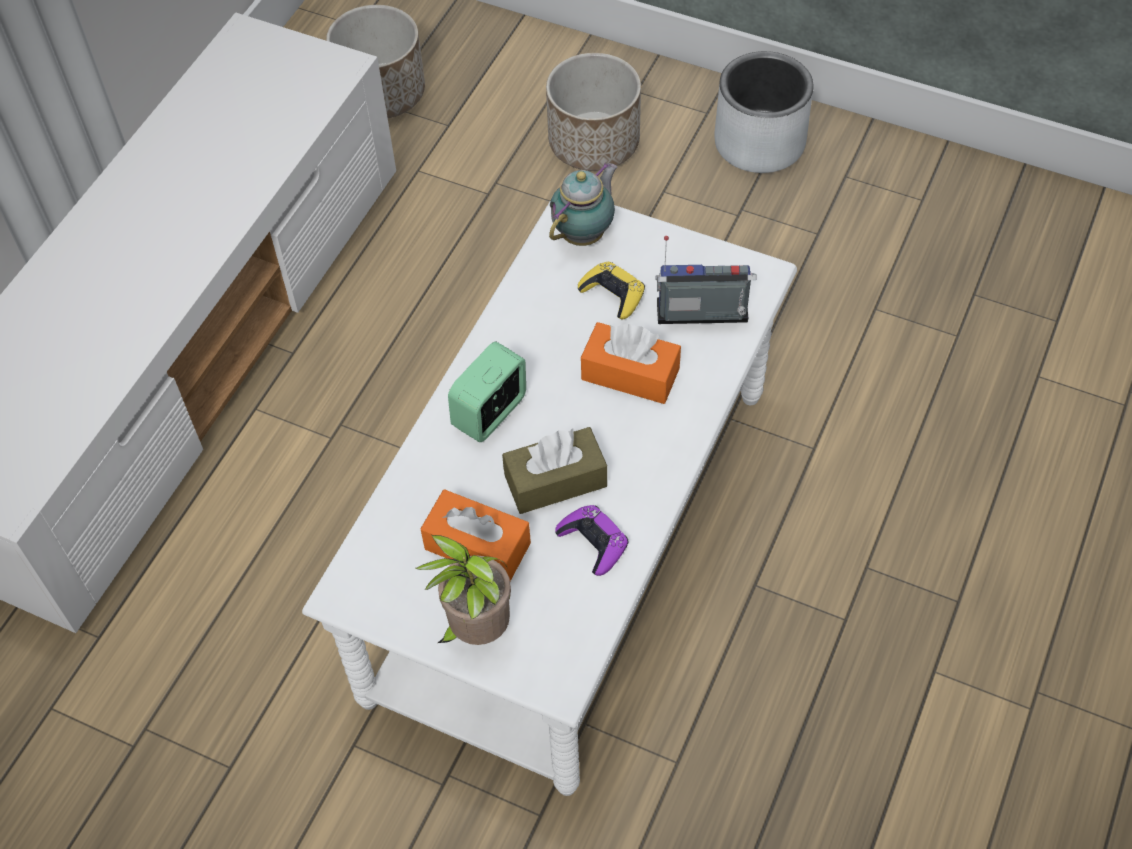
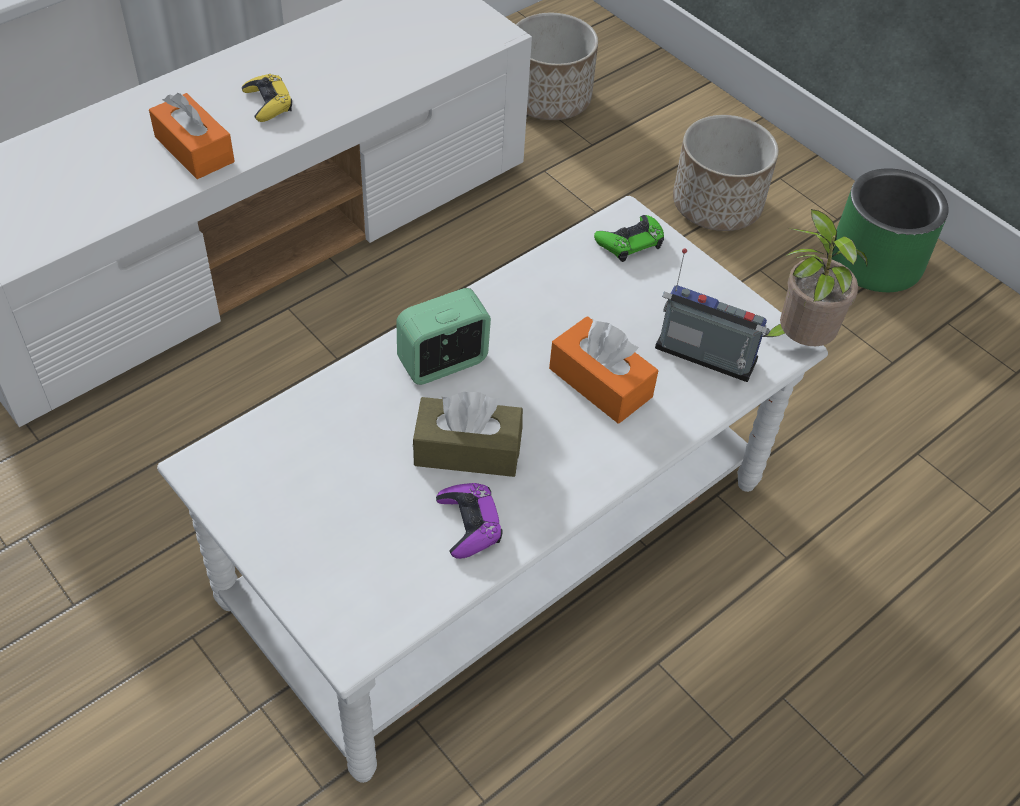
camera: 20 degrees right, 5 degrees down
potted plant [416,535,511,645] -> potted plant moved to [762,209,868,346]
orange tissue box [421,489,531,581] -> orange tissue box moved to [149,93,235,179]
teapot [549,162,618,246] -> green game controller [594,215,664,262]
yellow game controller [578,262,645,320] -> yellow game controller moved to [242,74,292,122]
grey planter [714,51,814,173] -> green planter [832,168,949,292]

